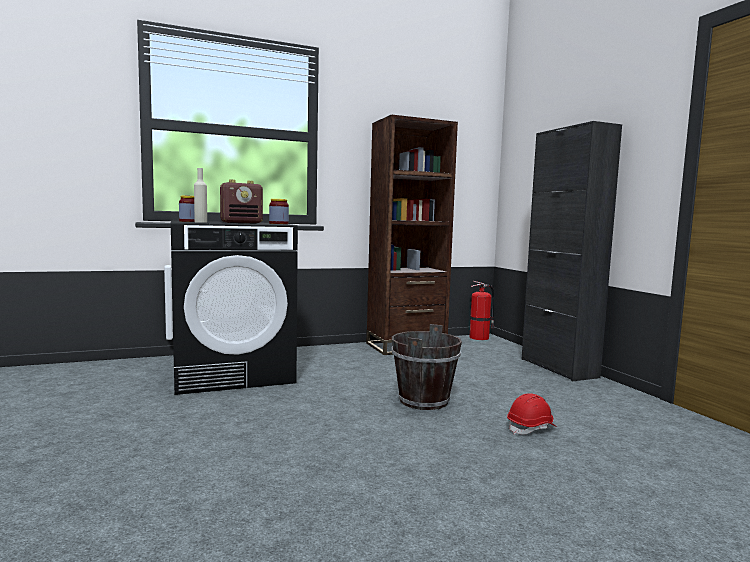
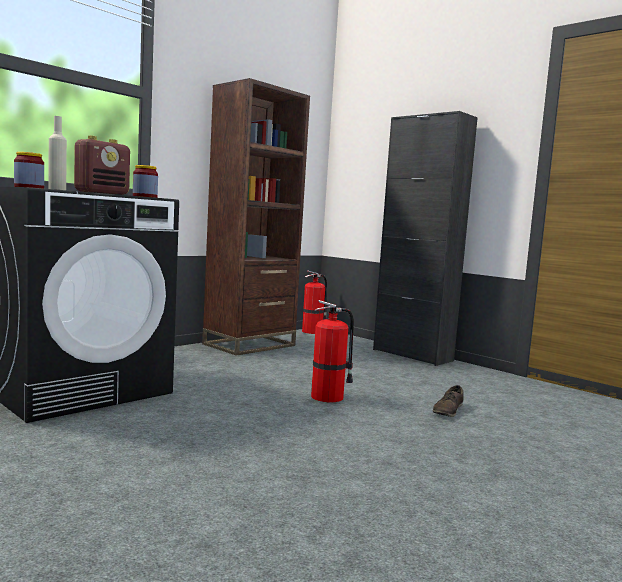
camera: 25 degrees left, 0 degrees up
brown bucket [392,324,462,410] -> fire extinguisher [311,300,354,402]
red hard hat [507,393,557,435] -> brown shoe [433,385,464,417]

